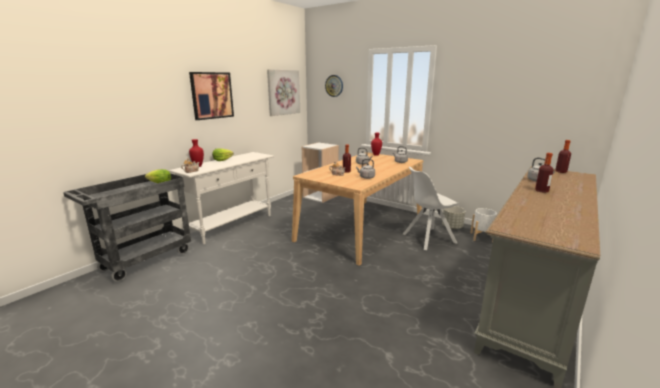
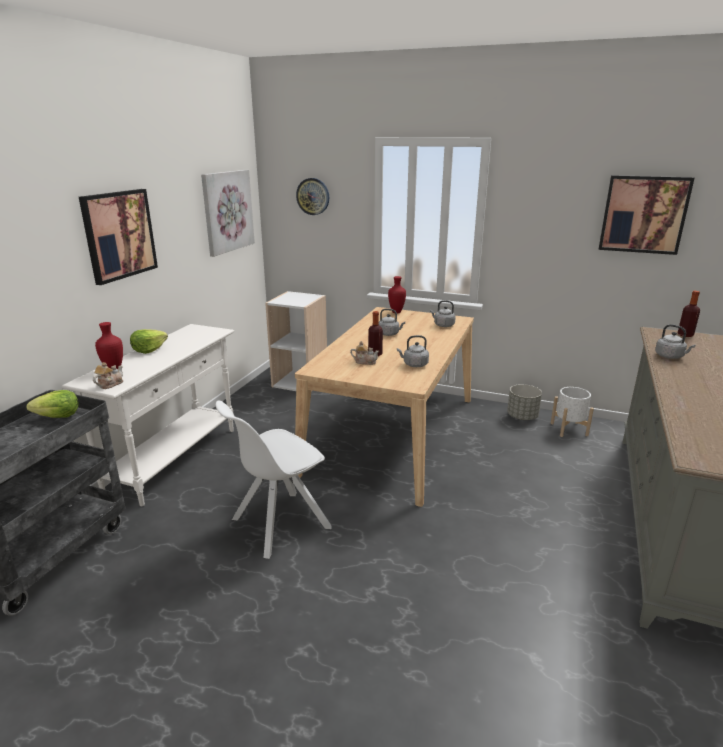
camera: 15 degrees left, 5 degrees up
white chair [403,166,459,250] -> white chair moved to [216,401,332,559]
bottle [535,153,554,193] -> none
none -> picture [599,175,695,255]

